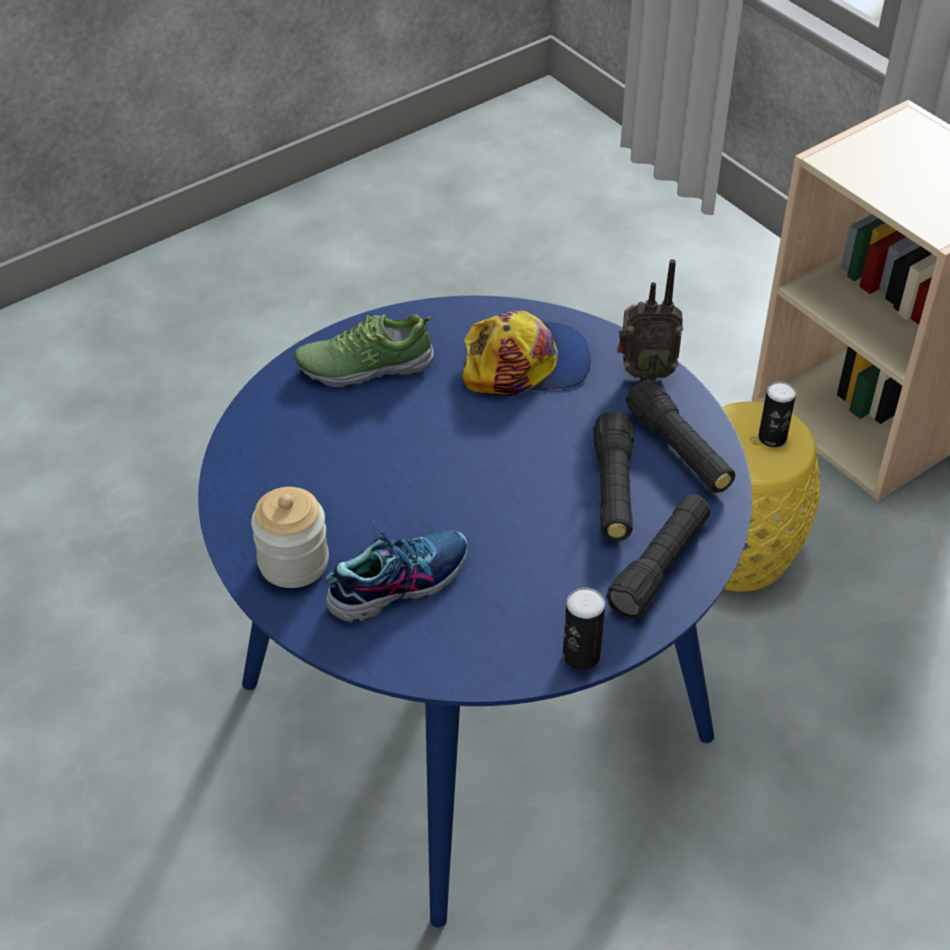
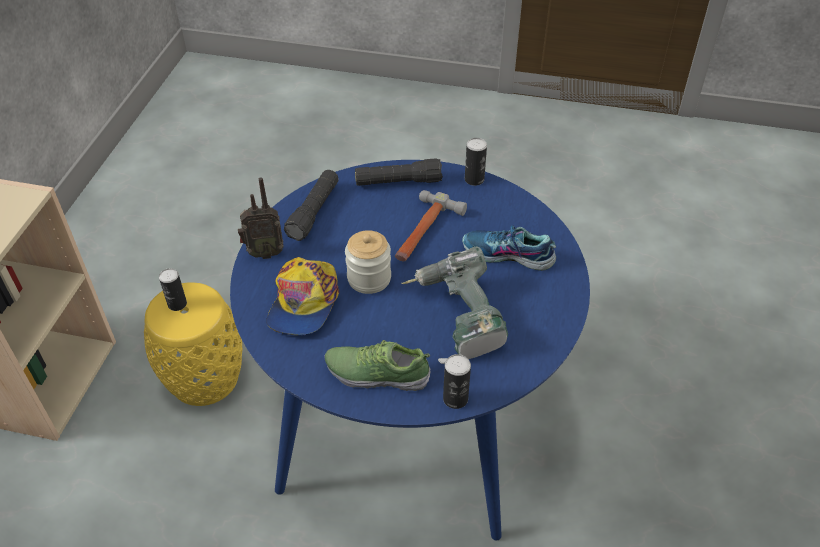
camera: 130 degrees left, 0 degrees up
jar [251,487,329,588] -> jar moved to [345,230,391,294]
shoe [294,314,434,387] -> shoe turned 150 degrees clockwise [325,340,431,391]
cap [462,310,591,396] -> cap turned 120 degrees counterclockwise [266,257,339,335]
black flashlight [593,411,634,541] -> none
radio [617,259,683,381] -> radio turned 120 degrees clockwise [238,177,284,259]
none -> hammer [395,190,467,261]
none -> power drill [401,246,508,364]
none -> can [443,354,471,409]

